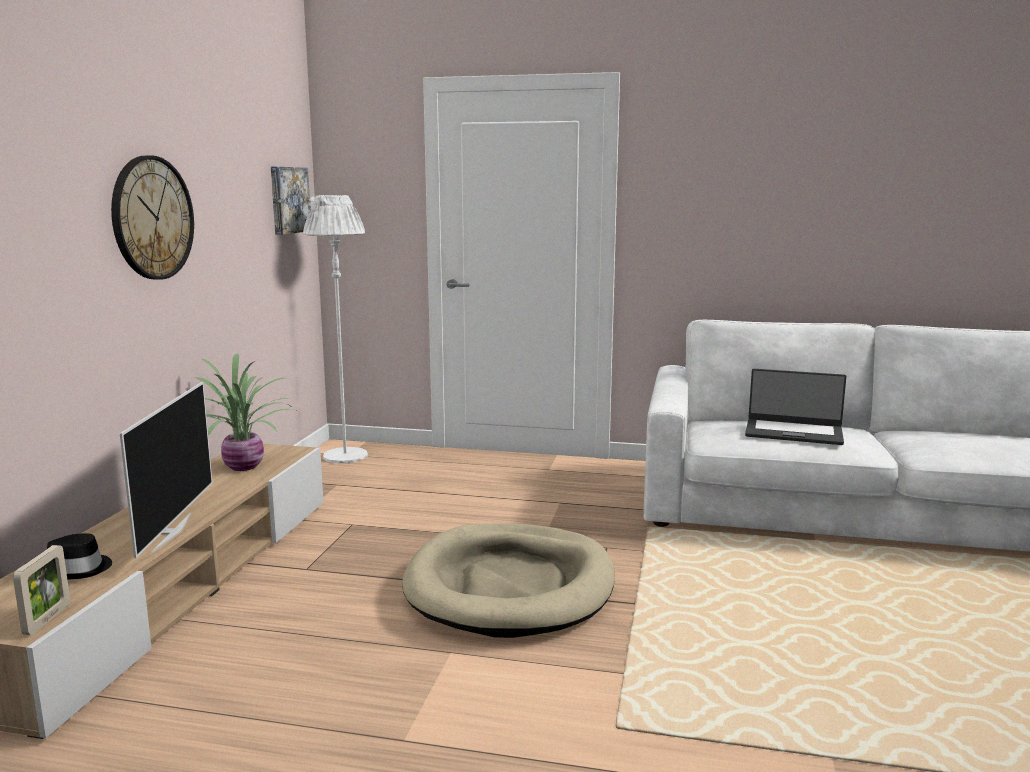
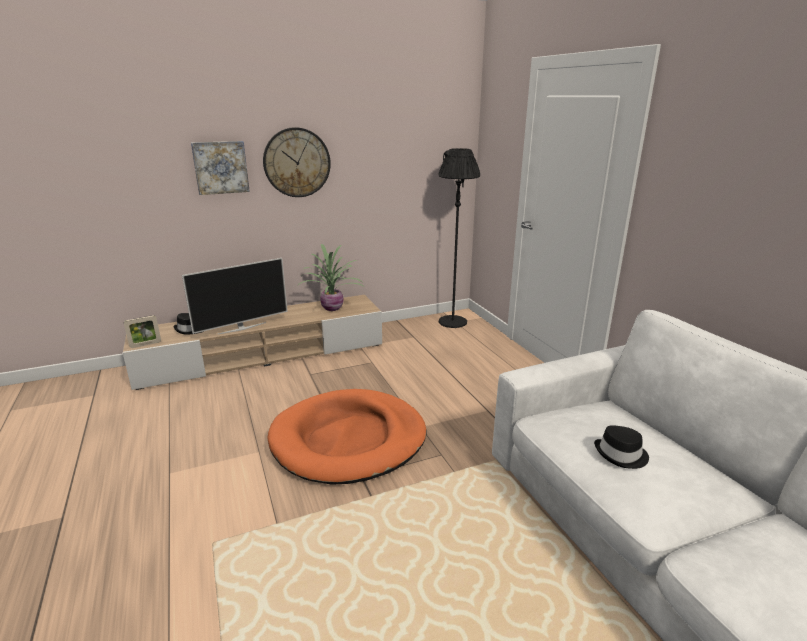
camera: 55 degrees right, 10 degrees up
picture [271,167,310,235] -> picture moved to [191,141,250,195]
white floor lamp [303,195,368,463] -> black floor lamp [438,148,480,328]
beige dog bed [402,524,615,638] -> orange dog bed [267,389,427,485]
laptop [745,369,846,445] -> black hat [594,426,649,469]

